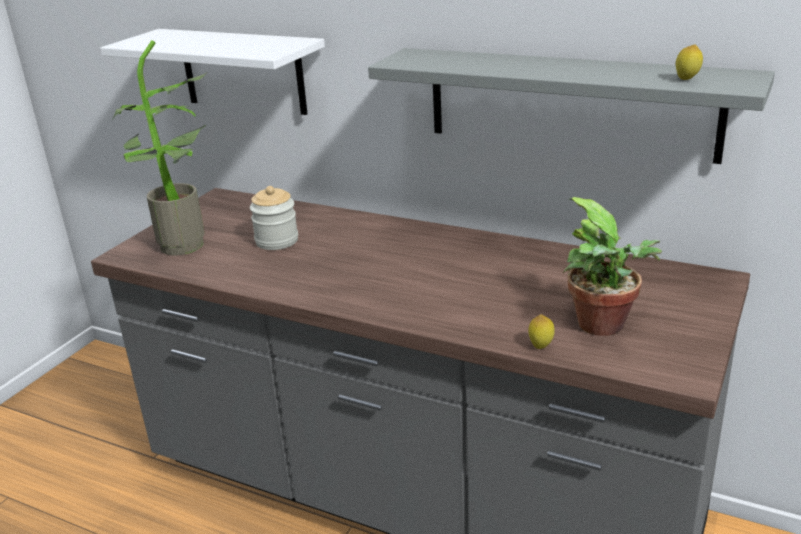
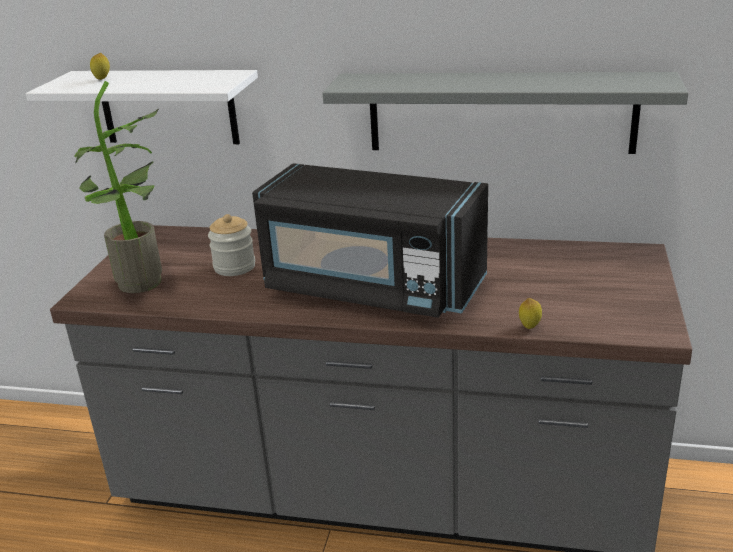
camera: 15 degrees left, 0 degrees up
potted plant [563,197,662,336] -> none
lemon [676,44,703,80] -> lemon moved to [90,53,110,80]
none -> black microwave [252,163,488,318]

